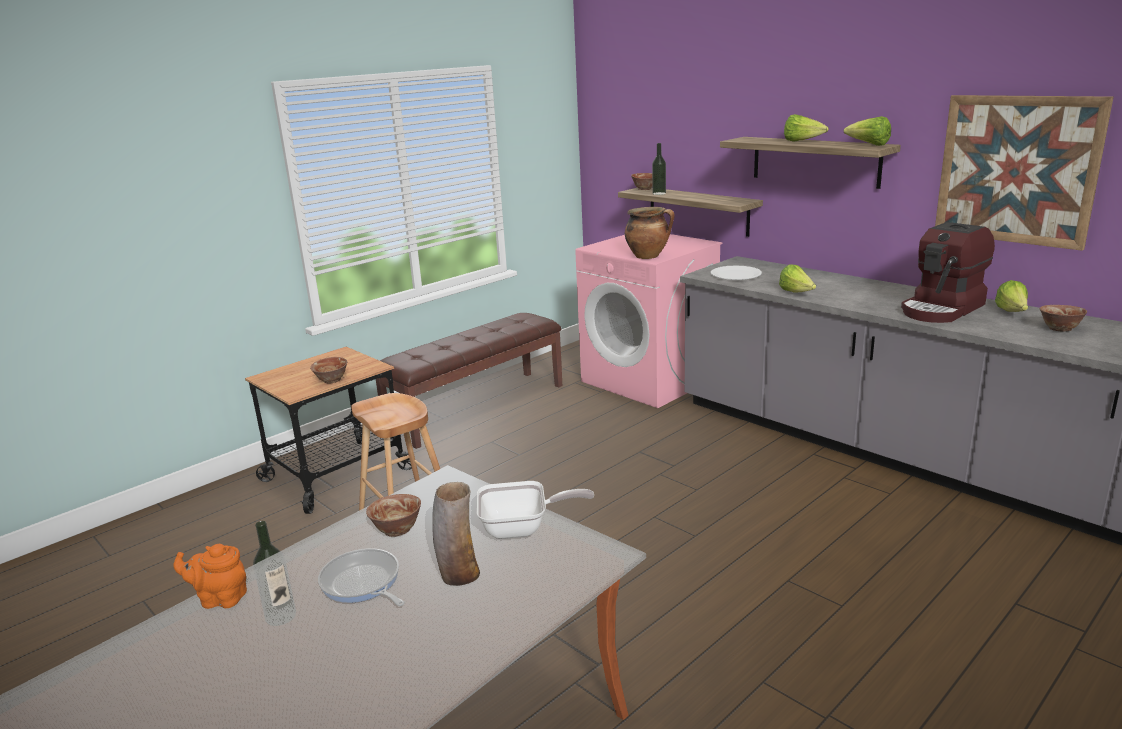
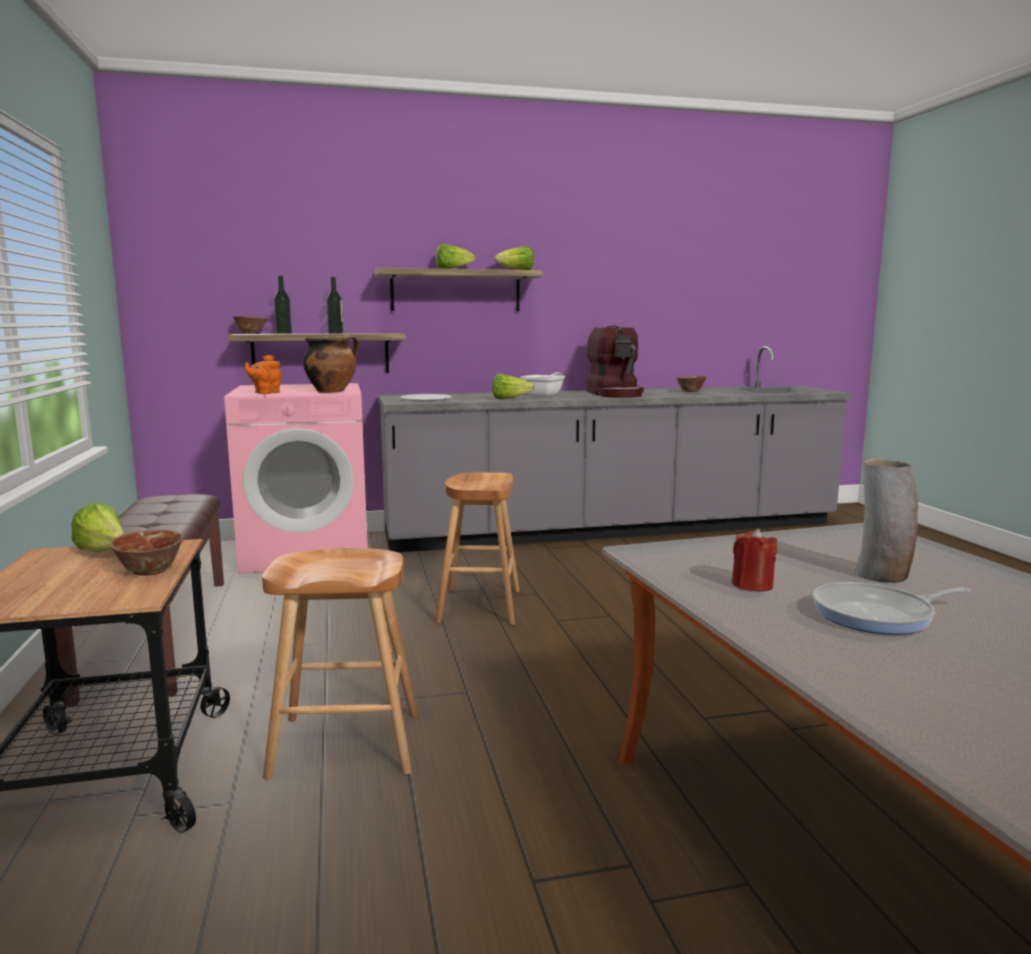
camera: 60 degrees left, 10 degrees down
orange teapot [173,544,247,609] -> orange teapot moved to [245,355,281,394]
bottle [253,521,296,626] -> bottle moved to [326,277,344,334]
bowl [366,494,421,537] -> red candle [732,528,778,592]
frying pan [477,481,594,539] -> frying pan moved to [520,372,565,397]
picture [935,95,1114,251] -> none
lettuce [995,280,1028,312] -> lettuce moved to [71,503,124,552]
none -> brown stool [435,472,520,626]

